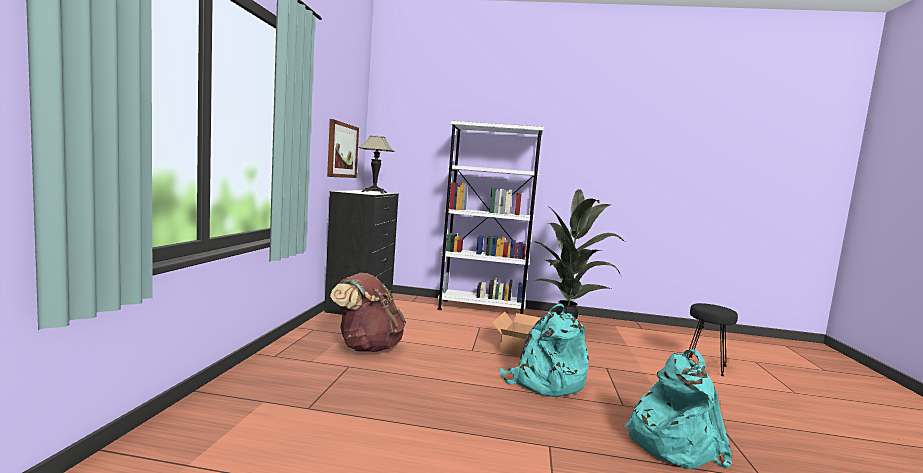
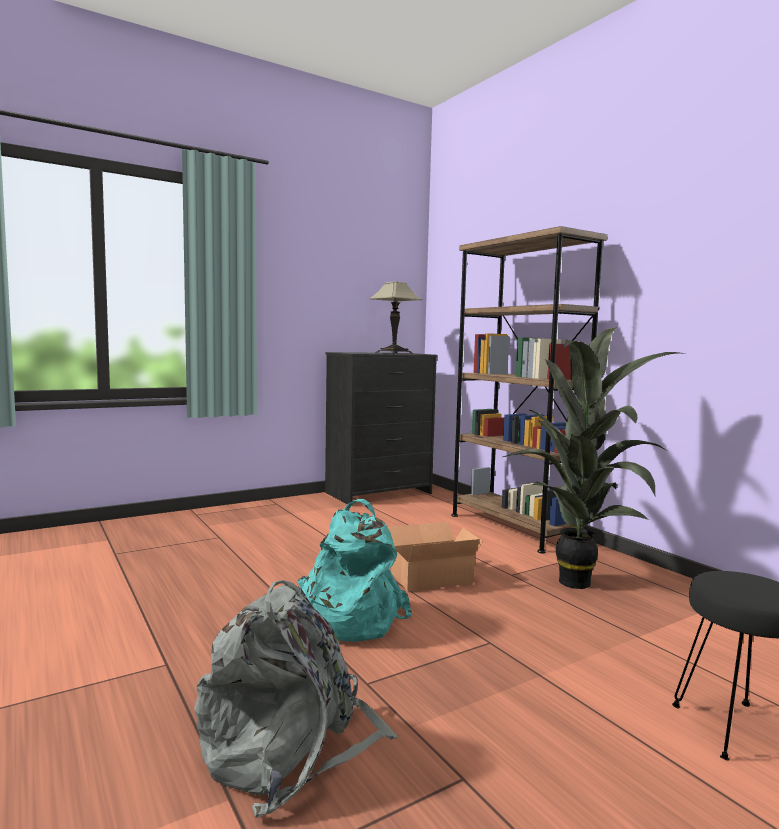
camera: 50 degrees right, 0 degrees up
picture [327,119,359,178] -> none
brown backpack [330,273,406,352] -> none
white bookcase [437,121,544,314] -> brown bookcase [451,226,608,553]
turquoise backpack [623,349,732,469] -> grey backpack [194,580,399,818]

